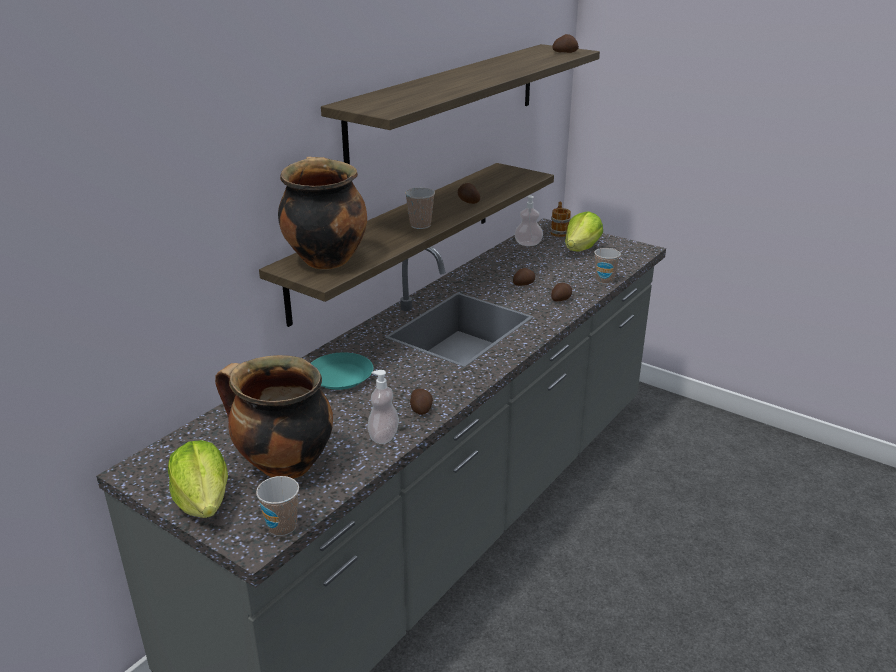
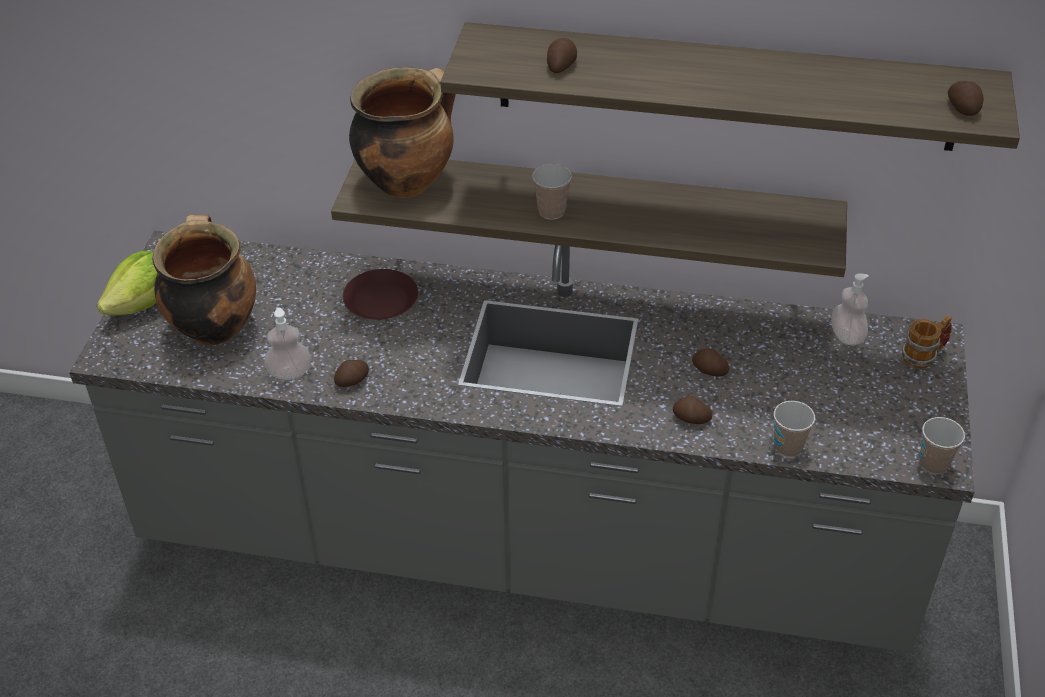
camera: 65 degrees right, 15 degrees up
cup [256,476,299,536] -> cup moved to [920,417,965,474]
turquoise plate [311,352,373,390] -> brown plate [343,269,418,320]
potato [458,183,480,204] -> potato moved to [547,38,577,73]
lettuce [565,211,603,252] -> none

